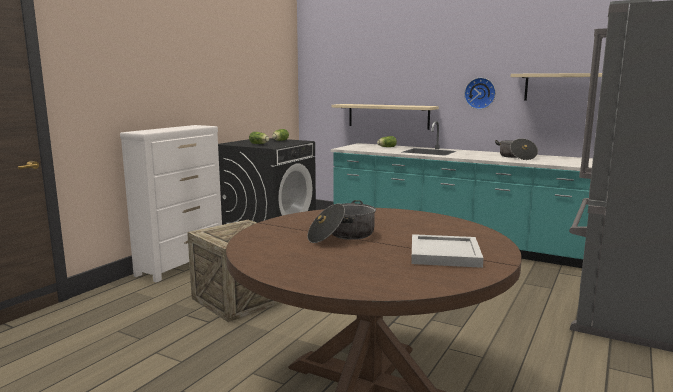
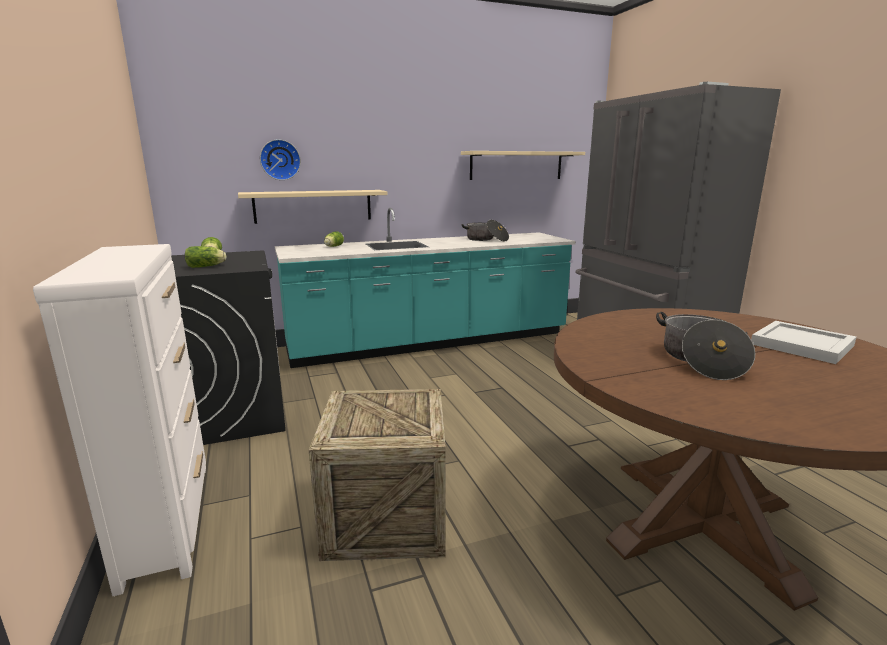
camera: 50 degrees left, 5 degrees up
wall clock [464,77,496,109] -> wall clock moved to [260,139,301,180]

